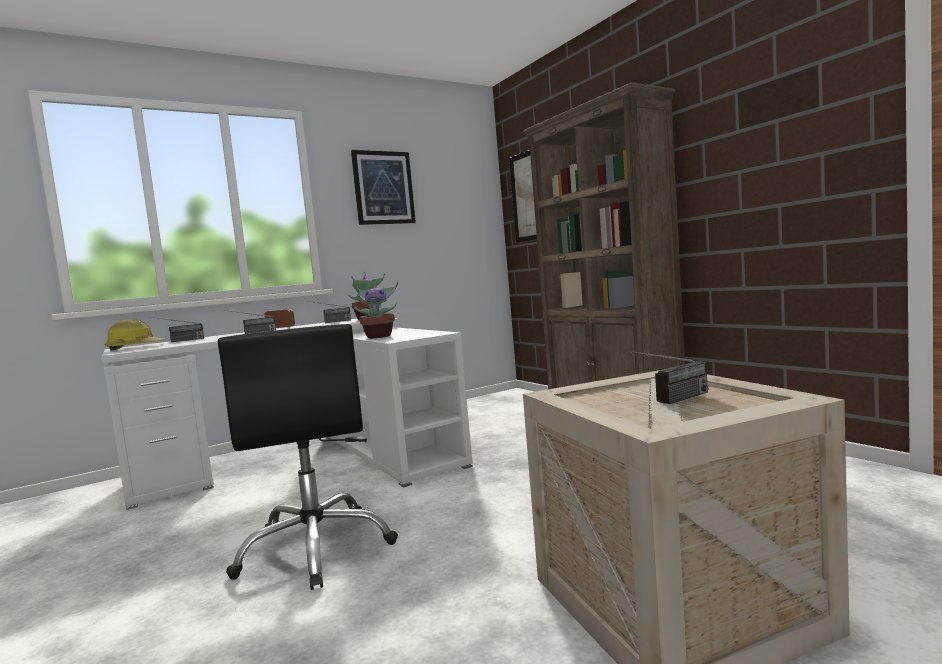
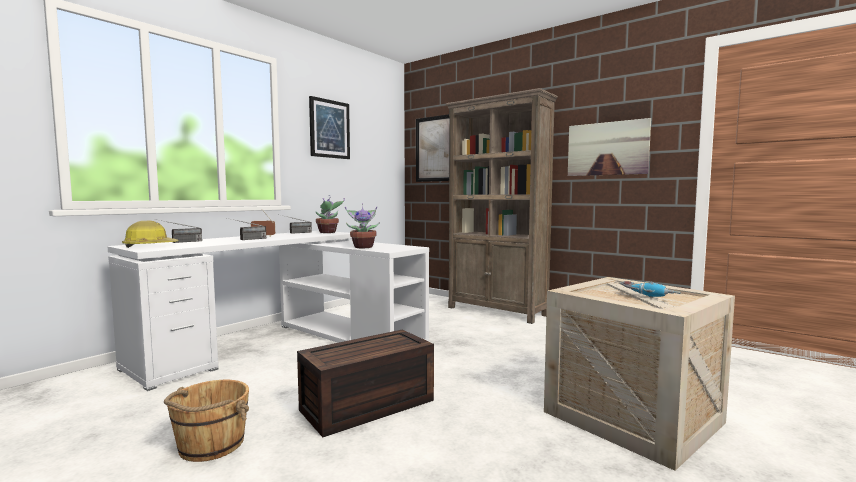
camera: 20 degrees left, 0 degrees up
black office chair [218,324,398,590] -> brown storage box [297,330,434,437]
radio [631,351,709,404] -> power drill [621,281,681,298]
none -> brown bucket [164,380,249,462]
none -> picture [568,118,651,176]

